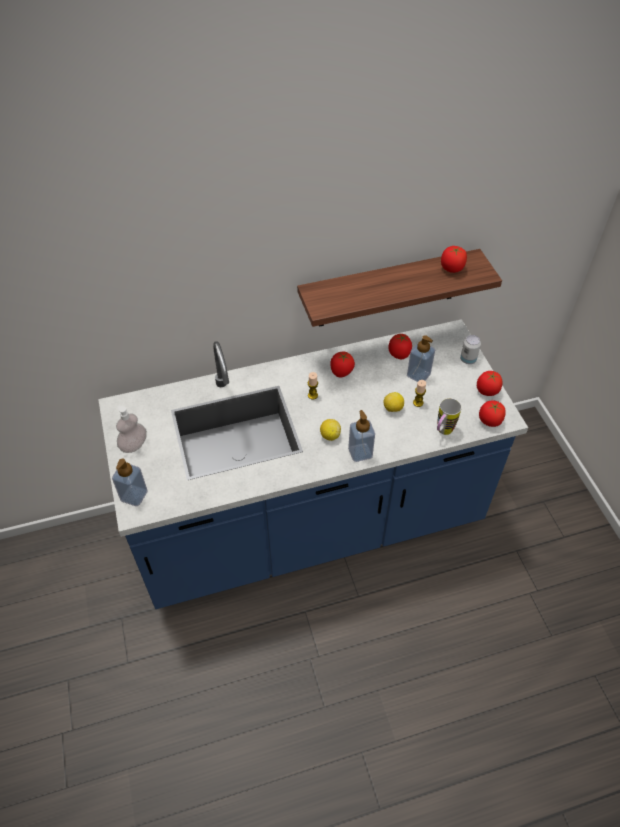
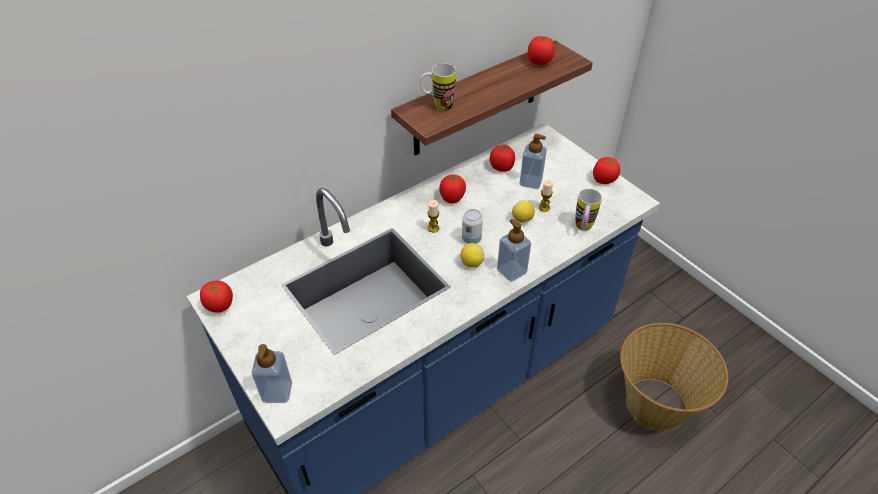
camera: 20 degrees left, 5 degrees down
soap dispenser [116,406,147,453] -> none
can [460,335,481,364] -> can moved to [462,209,483,244]
tomato [479,400,506,427] -> tomato moved to [200,281,233,313]
none -> mug [420,63,456,111]
none -> basket [620,323,728,431]

